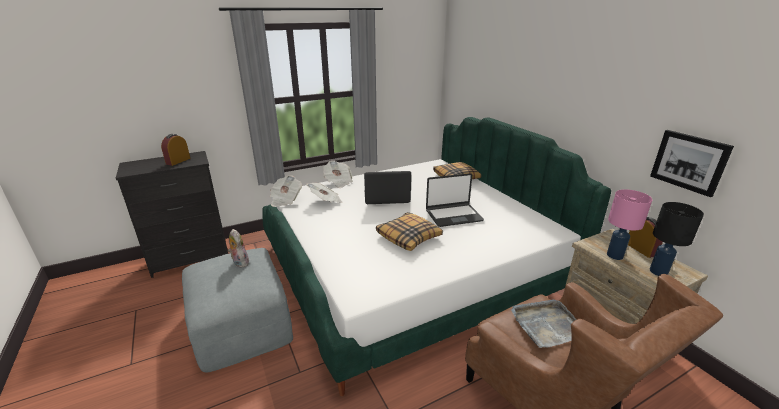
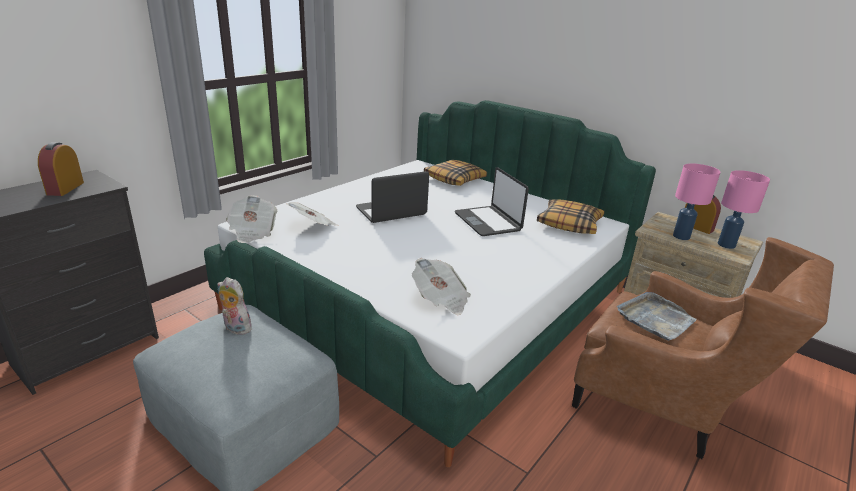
camera: 25 degrees left, 0 degrees up
newspaper [323,161,353,188] -> newspaper moved to [412,258,471,315]
pillow [376,212,443,251] -> pillow moved to [537,199,605,234]
laptop [426,173,484,227] -> laptop turned 105 degrees clockwise [455,167,529,236]
picture [650,130,734,197] -> none
black table lamp [650,202,704,276] -> pink table lamp [718,170,770,249]

